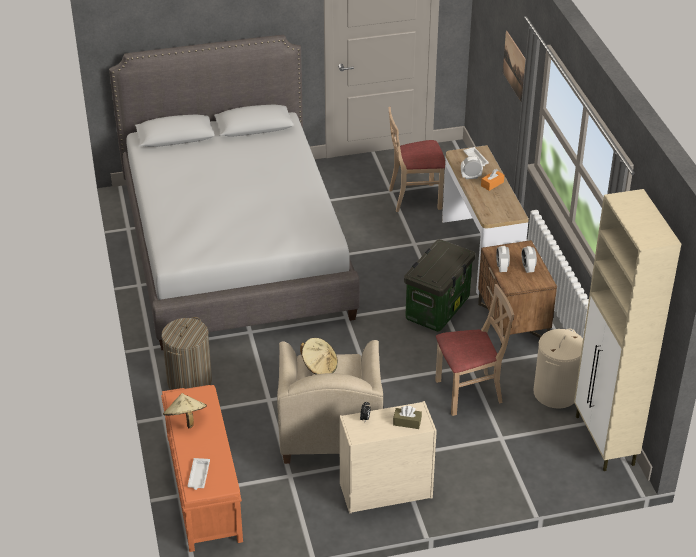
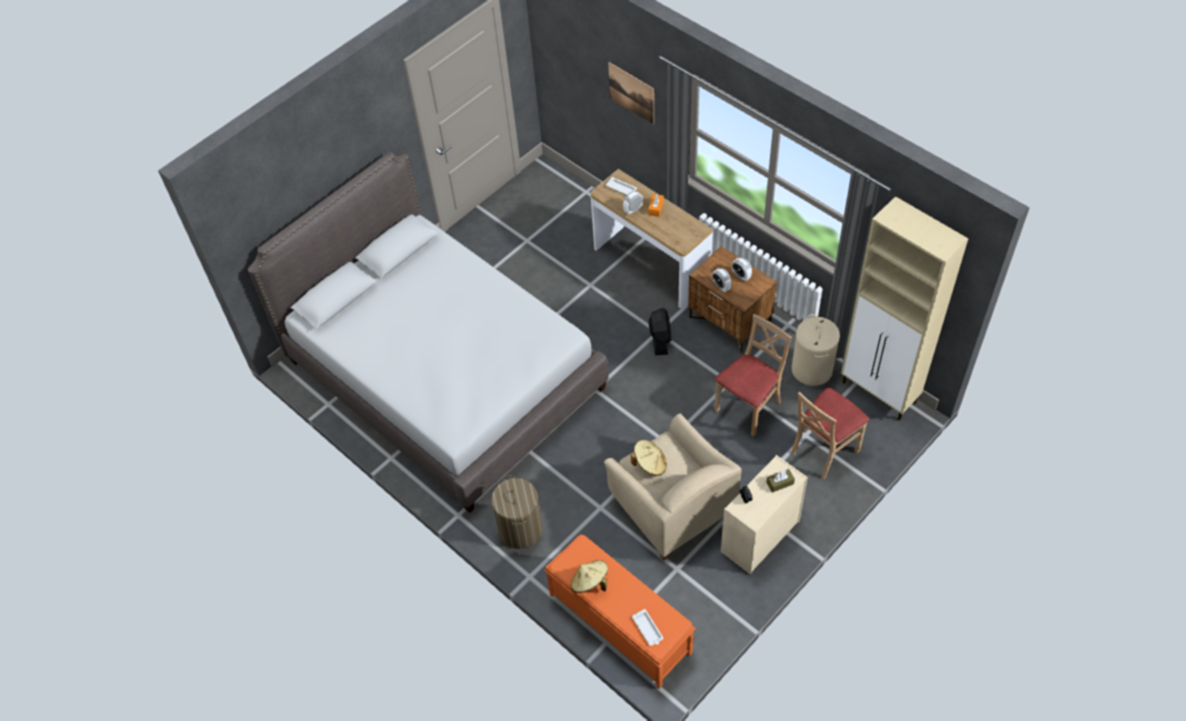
camera: 30 degrees left, 15 degrees up
beige chair [388,107,445,212] -> beige chair moved to [791,388,869,480]
storage box [404,239,475,332] -> black fan [649,308,672,355]

